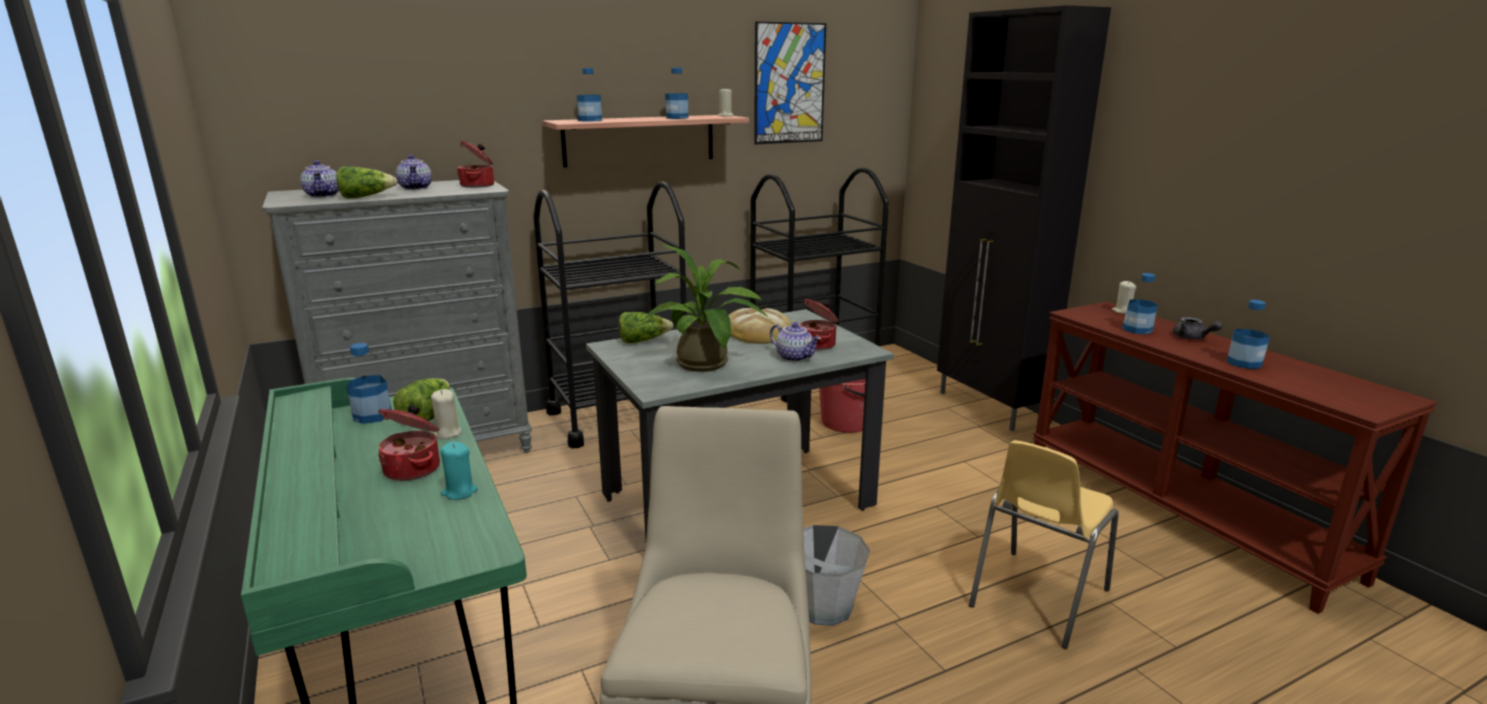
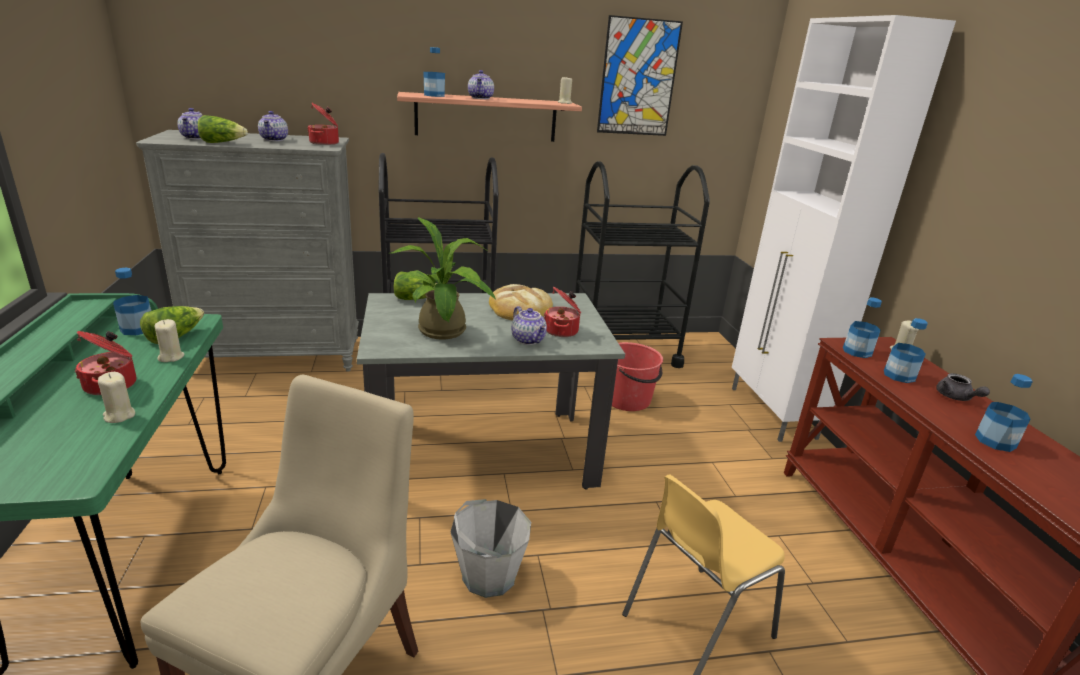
camera: 15 degrees right, 5 degrees up
turquoise candle [440,441,478,500] -> beige candle [98,372,135,423]
bottle [665,68,688,119] -> bottle moved to [843,297,882,358]
black cabinet [937,5,1111,431] -> white cabinet [732,15,956,442]
none -> teapot [468,70,494,99]

